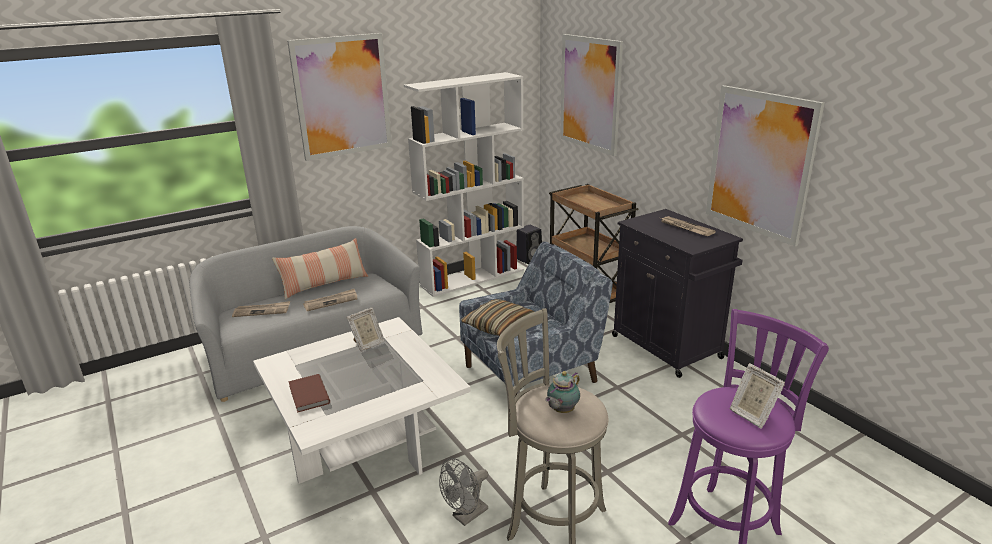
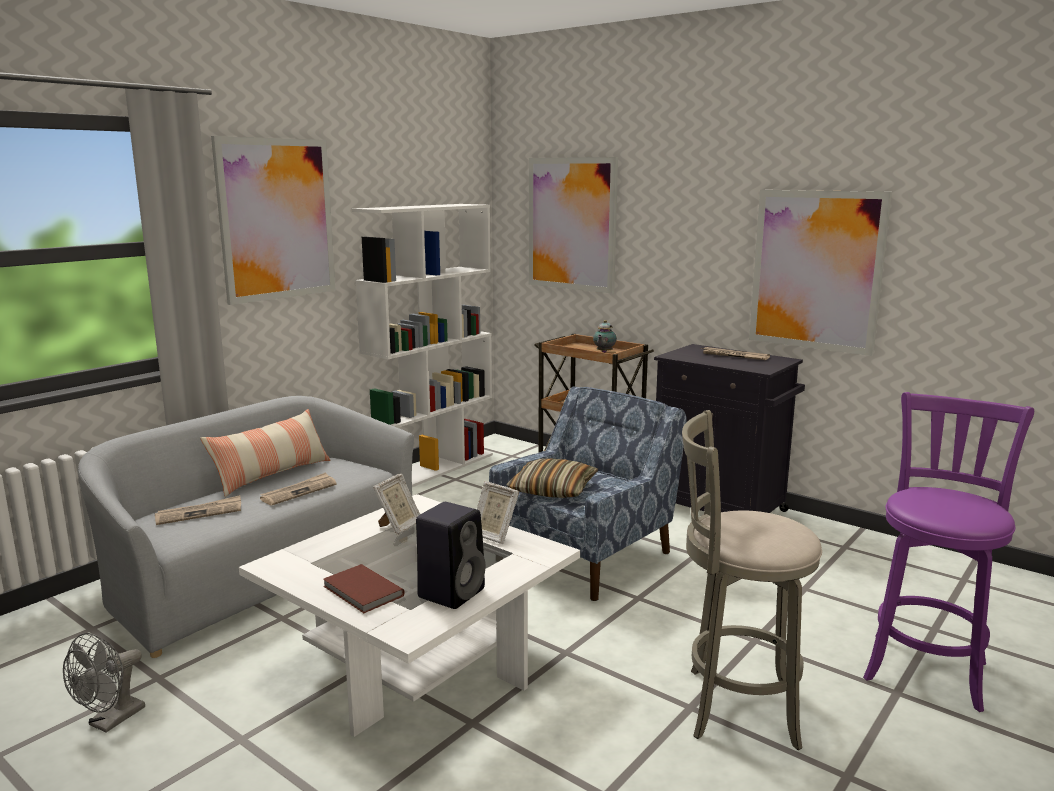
camera: 20 degrees left, 10 degrees down
grey fan [439,458,488,526] -> grey fan moved to [63,633,145,733]
black speaker [517,225,542,264] -> black speaker moved to [416,502,485,609]
teapot [545,371,580,413] -> teapot moved to [593,320,617,353]
picture frame [730,363,785,429] -> picture frame moved to [477,481,519,544]

